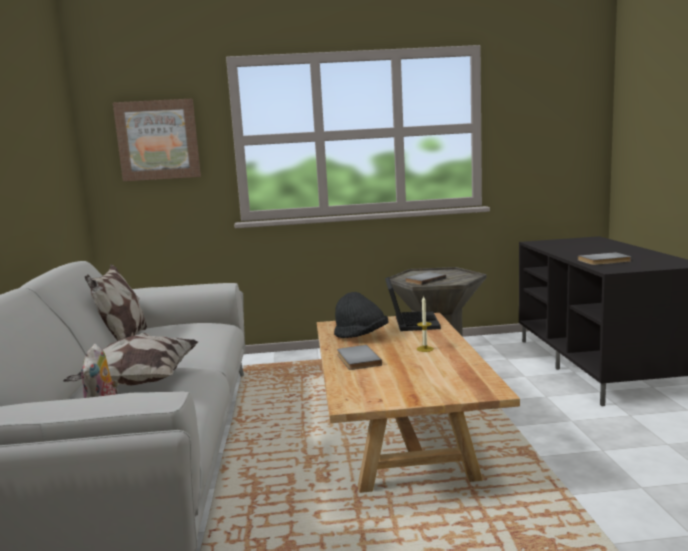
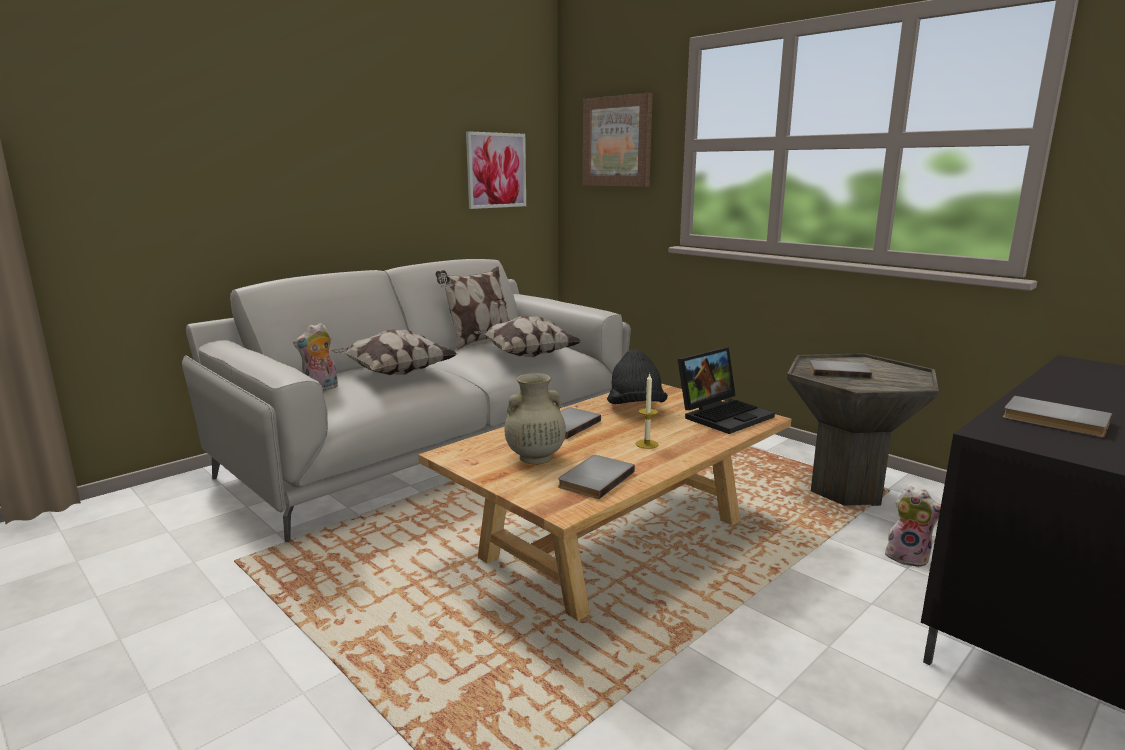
camera: 50 degrees right, 5 degrees up
none -> picture [466,131,526,209]
none -> pillow [474,316,582,357]
none -> beige vase [505,373,566,464]
none -> grey book [558,455,635,499]
none -> plush toy [885,486,941,568]

